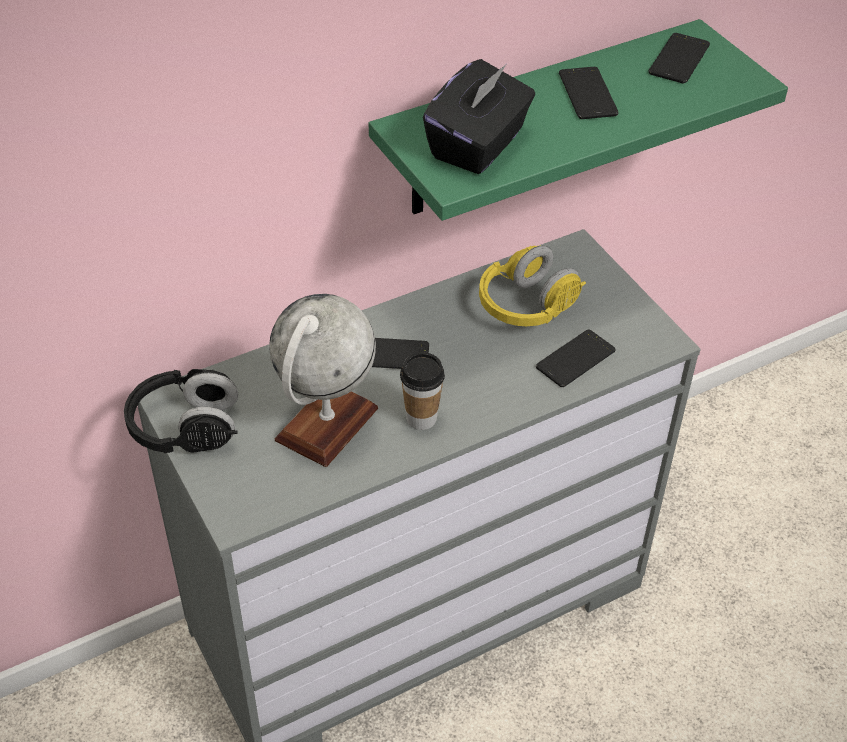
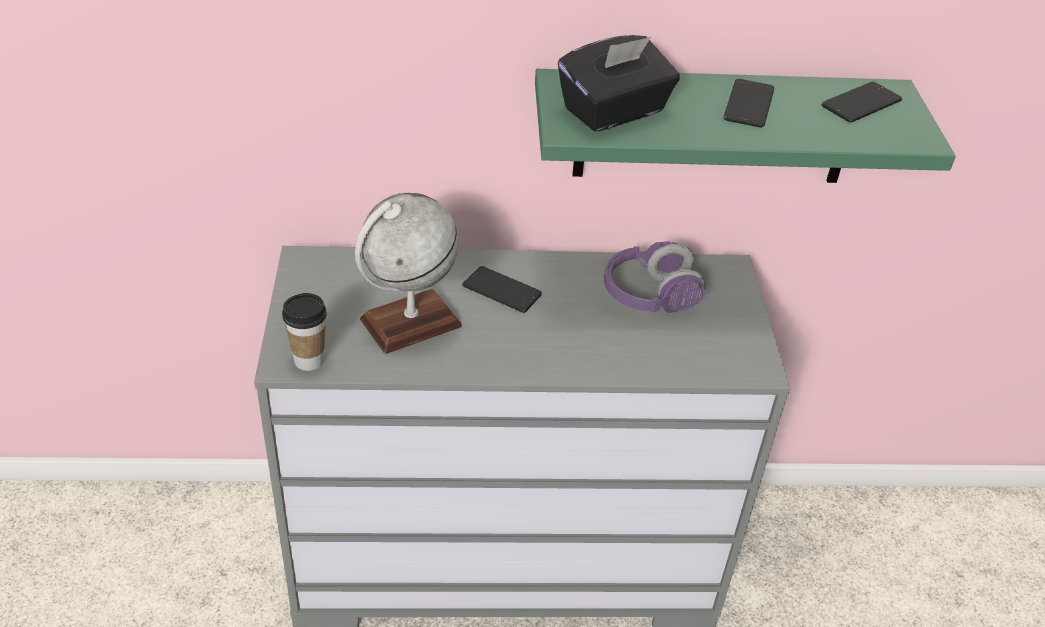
camera: 25 degrees right, 5 degrees down
black headphones [124,369,238,453] -> none
cup [400,352,445,430] -> cup moved to [282,293,327,371]
yellow headphones [479,246,586,326] -> purple headphones [604,241,710,313]
phone [536,330,616,387] -> none

